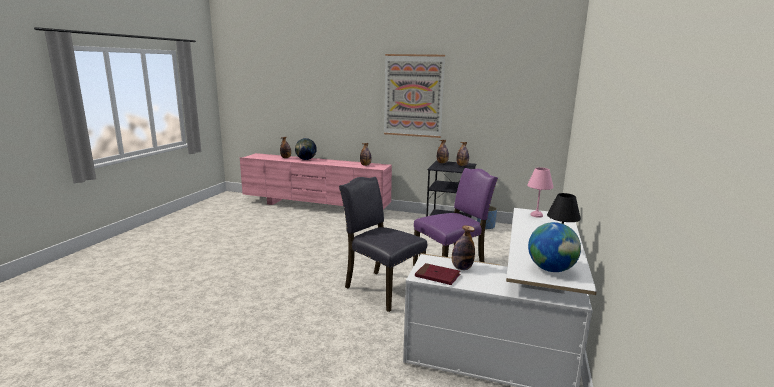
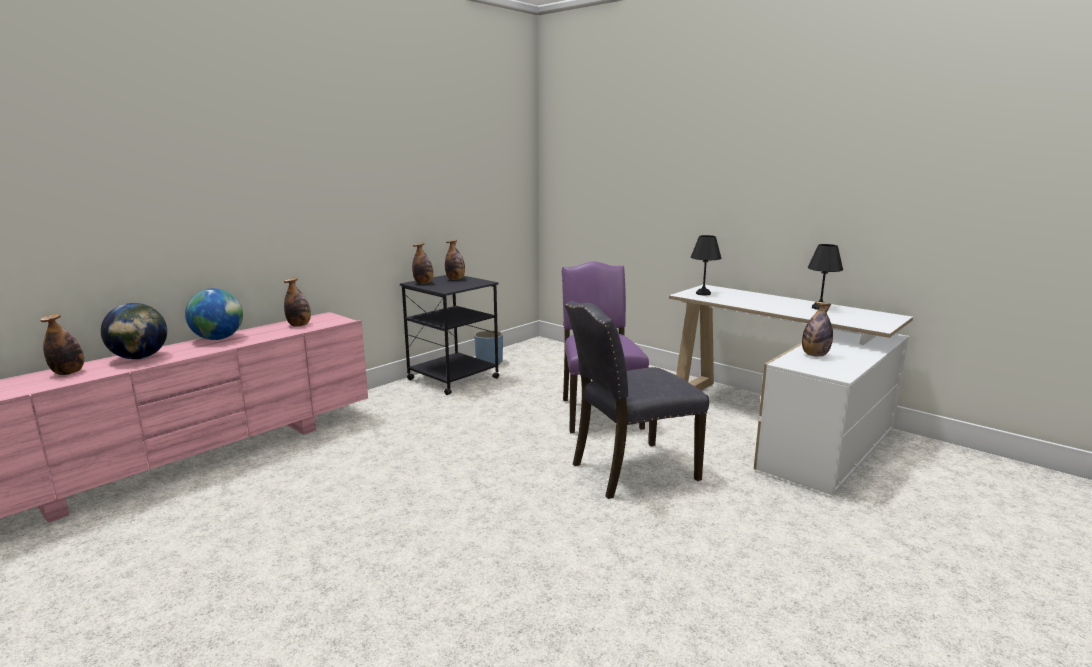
camera: 65 degrees left, 0 degrees up
picture [384,54,445,138] -> none
red book [415,263,460,285] -> none
pink table lamp [527,167,554,218] -> black table lamp [691,235,721,296]
globe [528,222,581,272] -> globe moved to [185,288,243,340]

